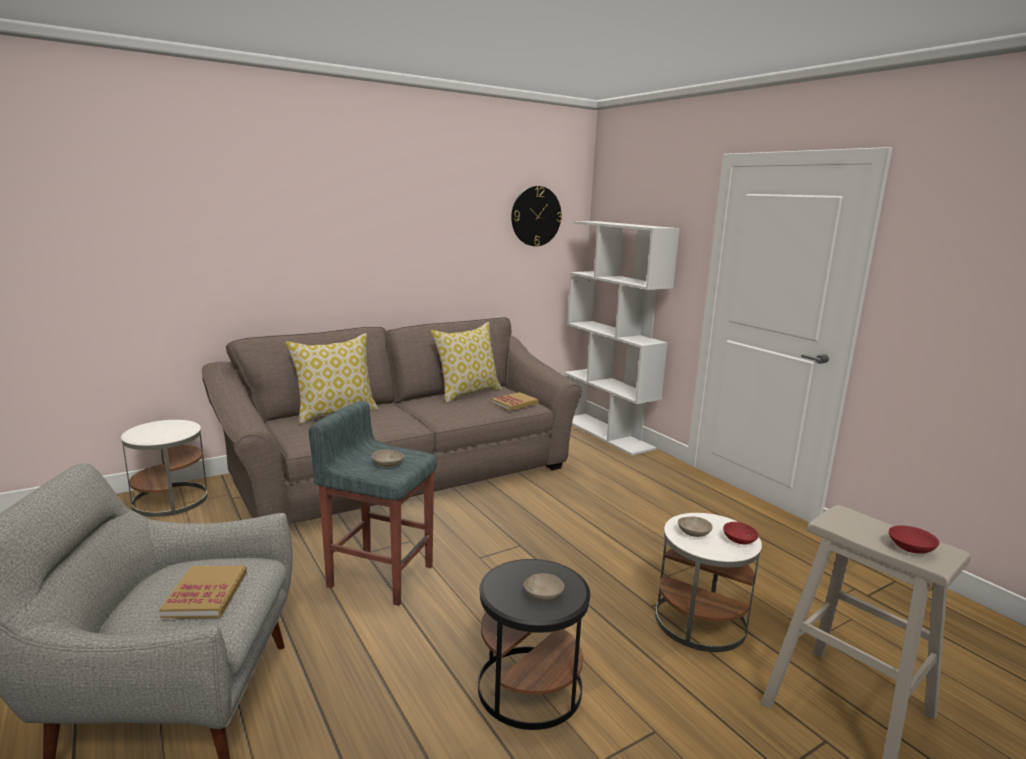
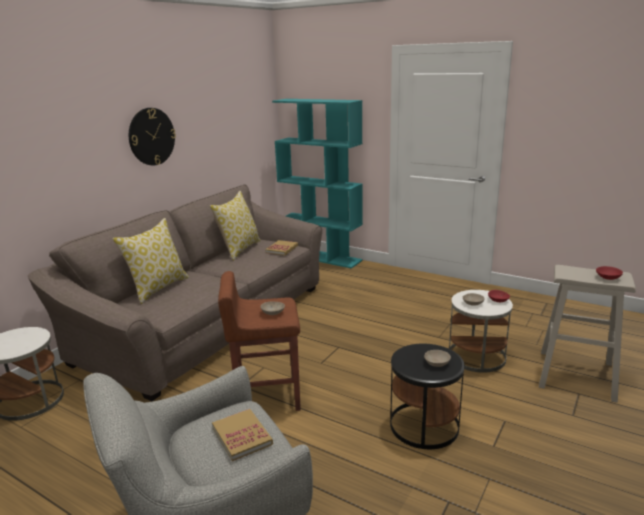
camera: 25 degrees left, 5 degrees up
grey stool [309,401,437,606] -> brown stool [218,271,301,411]
wall clock [511,186,562,246] -> wall clock moved to [129,108,176,165]
white bookcase [564,221,680,456] -> turquoise bookcase [272,99,363,269]

